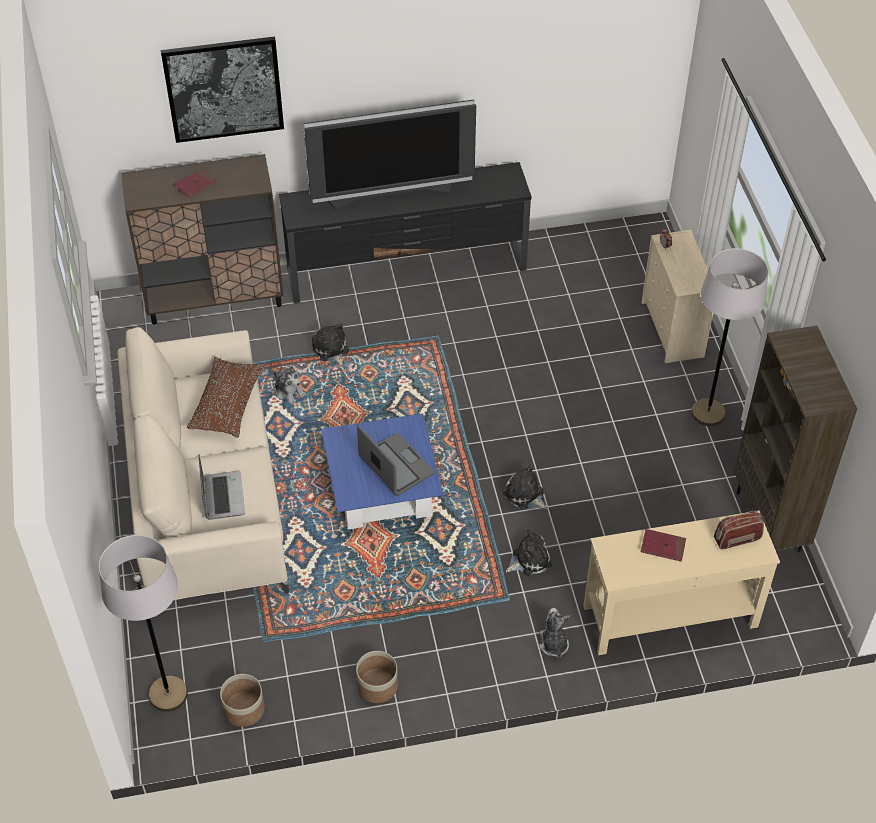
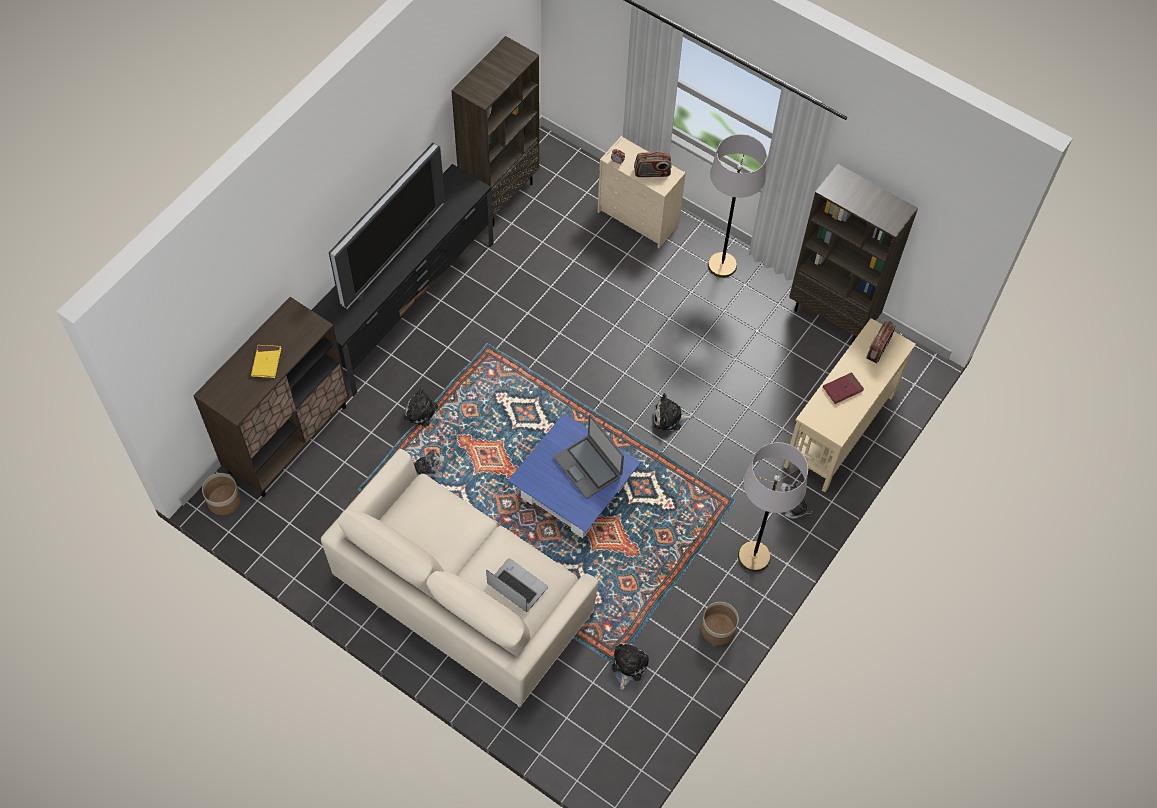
camera: 45 degrees left, 10 degrees up
grey floor lamp [99,535,188,712] -> grey floor lamp moved to [738,442,808,572]
picture [161,37,284,143] -> none
red book [173,169,217,198] -> yellow book [251,345,281,378]
brown pillow [187,357,264,438] -> none
planter [220,674,265,727] -> planter moved to [202,473,241,515]
laptop [357,425,435,496] -> laptop turned 135 degrees counterclockwise [554,415,624,499]
plush toy [506,529,552,576] -> plush toy moved to [611,643,649,690]
none -> brown bookcase [451,36,539,227]
none -> radio [634,152,672,177]

